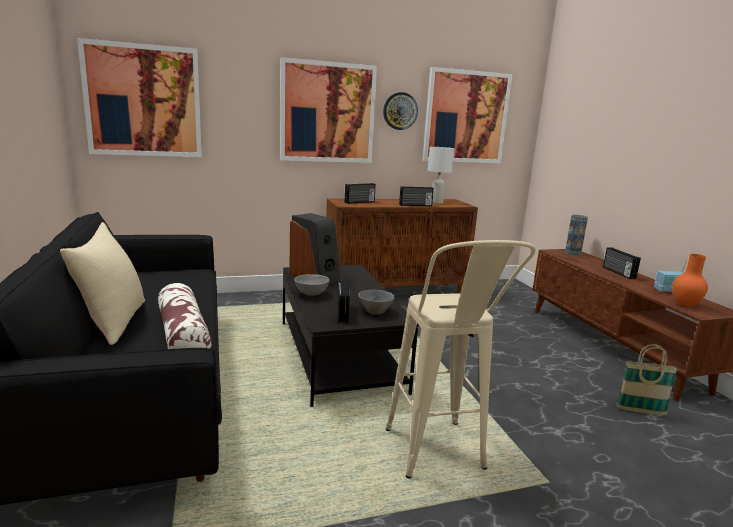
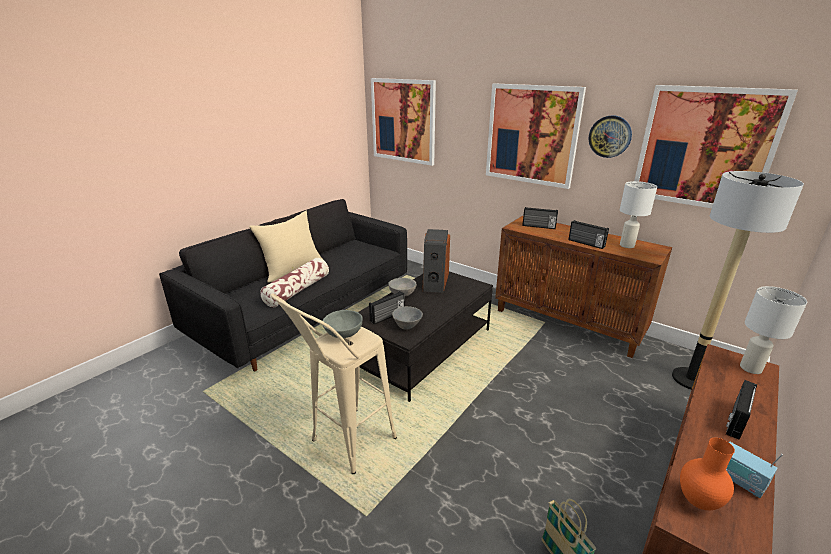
camera: 55 degrees right, 10 degrees up
vase [565,215,588,255] -> white table lamp [740,286,807,374]
none -> grey bowl [323,310,363,338]
none -> floor lamp [672,171,804,390]

